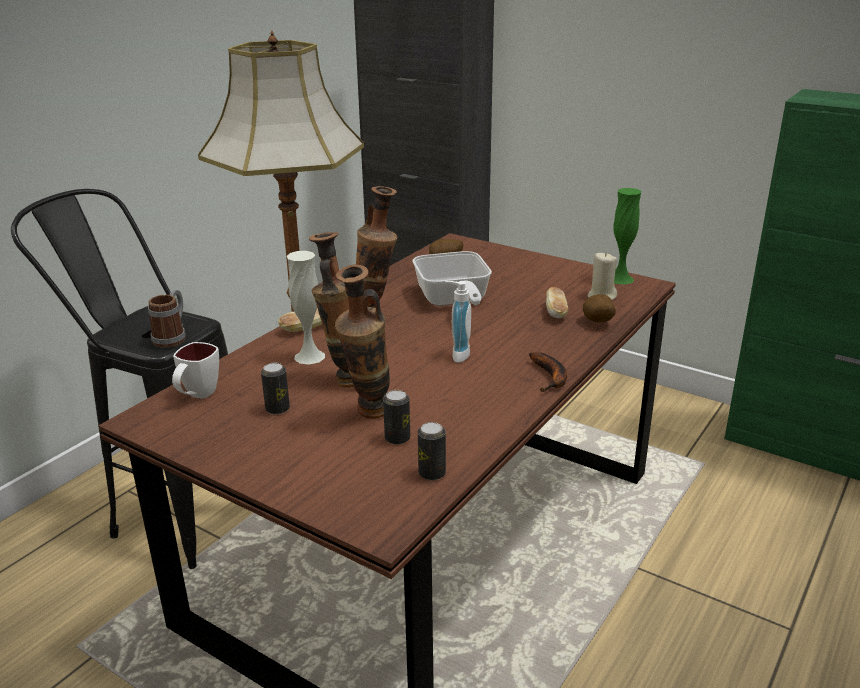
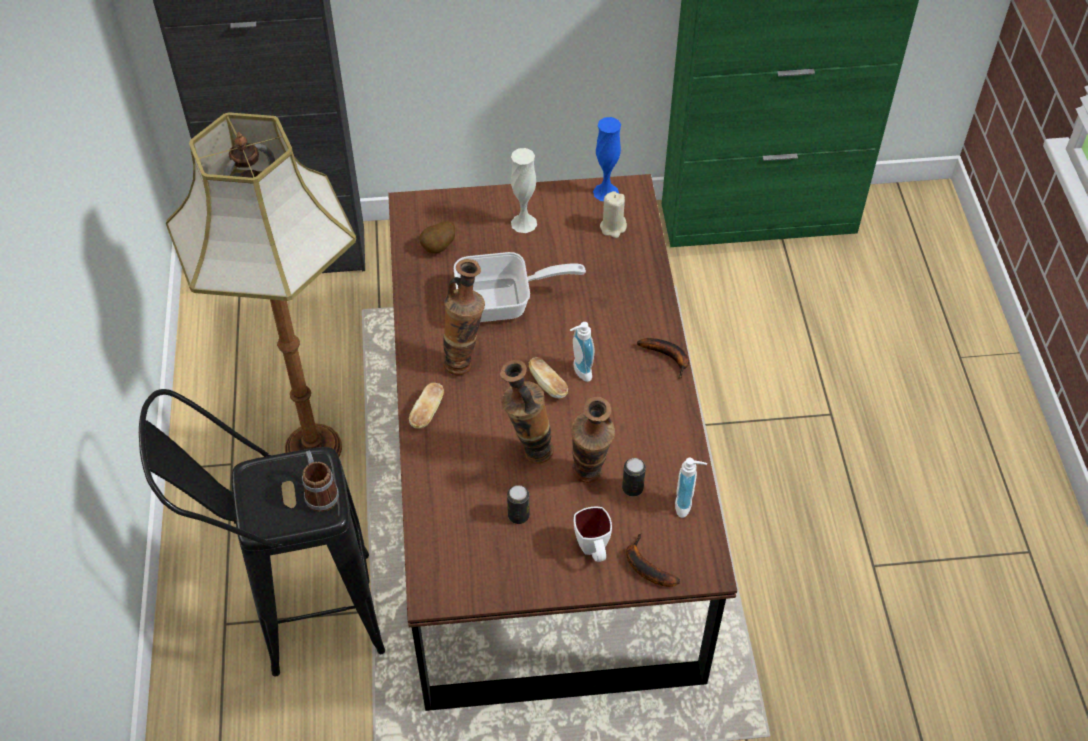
camera: 40 degrees left, 25 degrees up
white mug [172,342,219,399] -> white mug moved to [574,507,612,562]
white vase [286,251,325,365] -> white vase moved to [511,148,537,233]
frying pan [413,251,492,306] -> frying pan turned 45 degrees counterclockwise [454,252,586,322]
can [418,422,446,480] -> soap dispenser [675,458,707,518]
bread [546,287,568,318] -> bread moved to [529,357,568,399]
potato [583,294,616,323] -> none
green vase [613,188,641,285] -> blue vase [593,117,621,201]
none -> banana [626,533,680,587]

